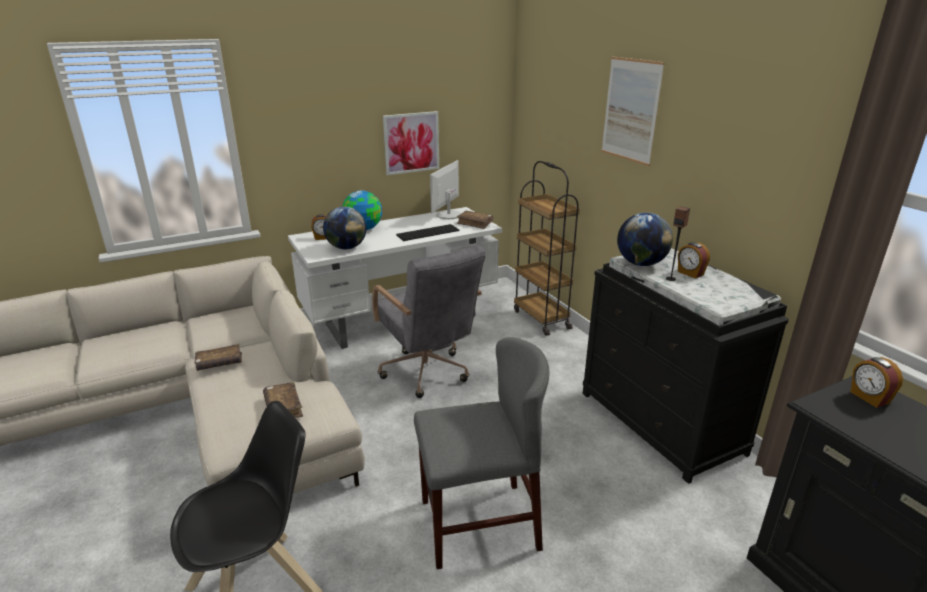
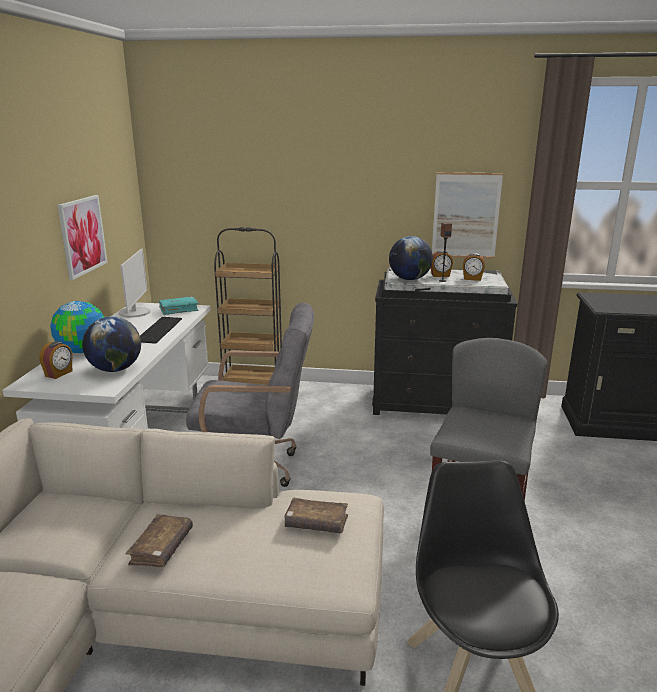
camera: 55 degrees left, 5 degrees down
monitor [430,160,461,219] -> monitor turned 150 degrees counterclockwise [119,249,150,317]
brown book [457,211,493,229] -> turquoise book [159,296,199,315]
picture [601,57,665,166] -> picture moved to [432,172,503,258]
alarm clock [851,357,903,408] -> alarm clock moved to [463,253,485,281]

